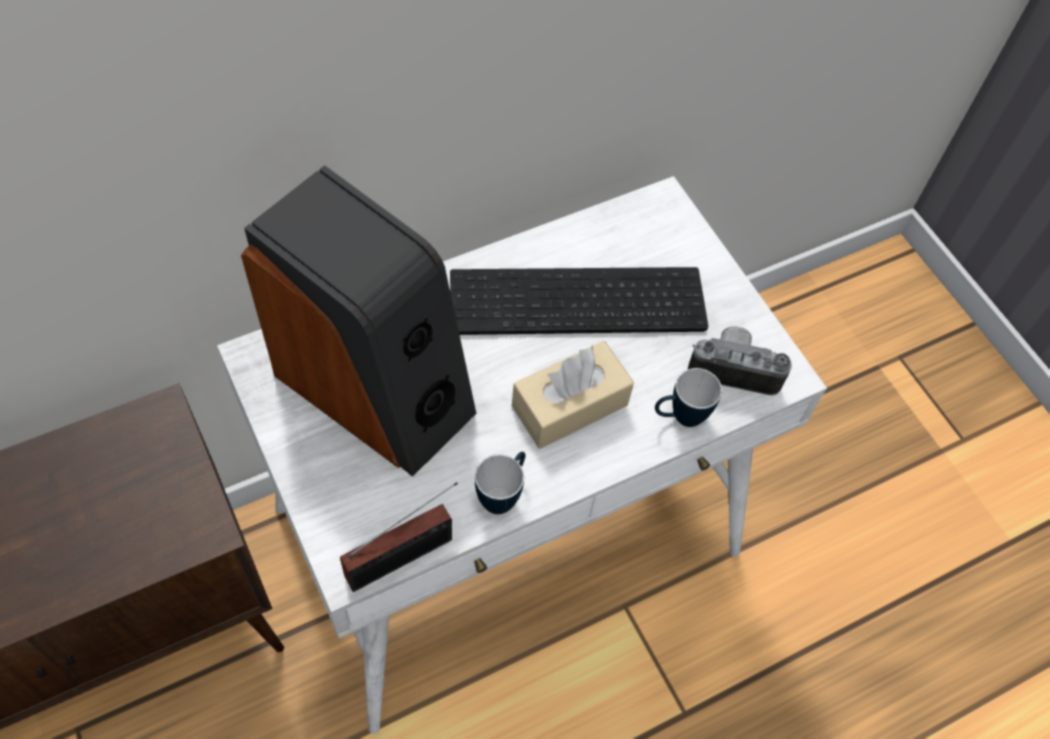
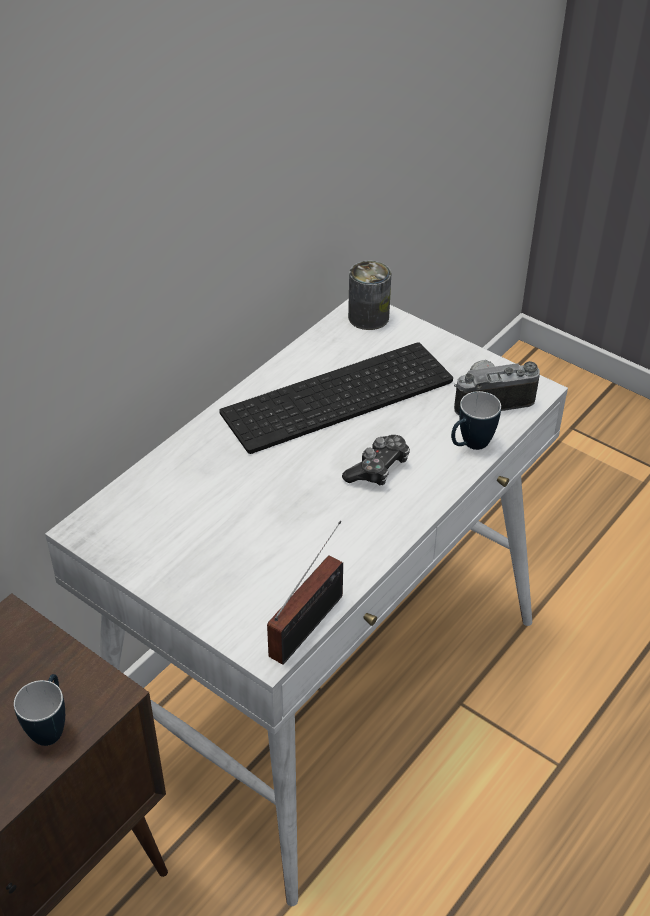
camera: 20 degrees left, 15 degrees down
speaker [241,165,476,477] -> none
mug [475,452,525,514] -> mug moved to [14,674,65,746]
beige tissue box [512,341,634,449] -> game controller [342,435,410,486]
none -> can [348,260,391,330]

